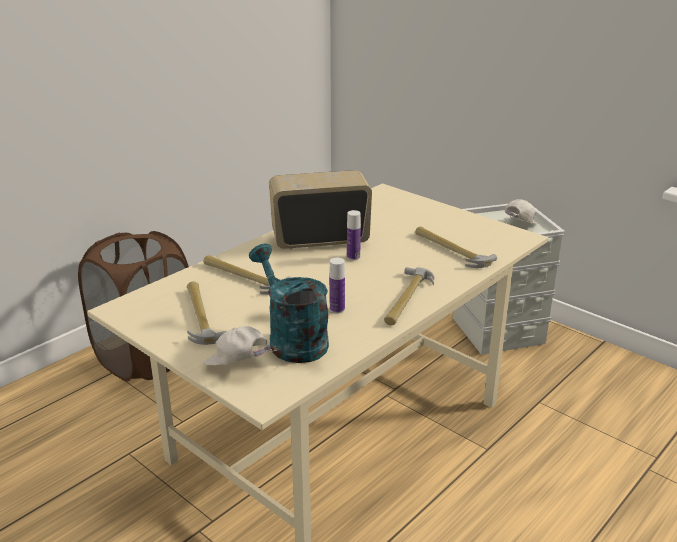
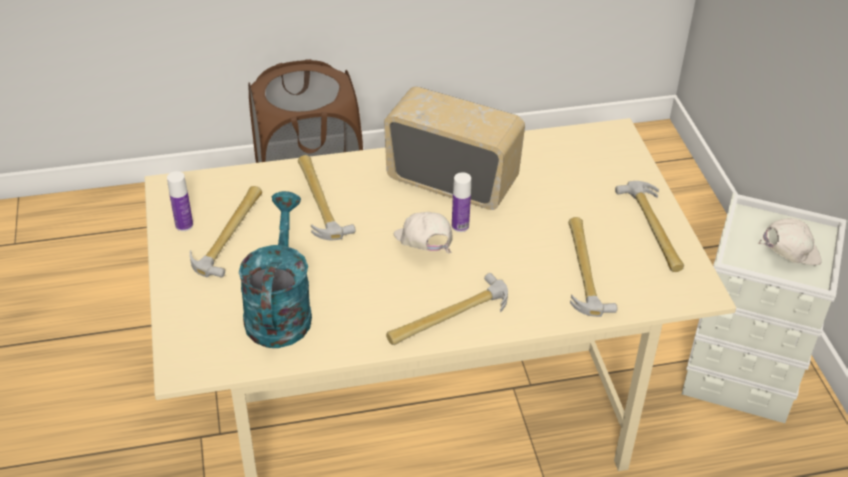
camera: 35 degrees right, 15 degrees up
white cap [204,326,278,365] -> white cap moved to [394,212,453,253]
bottle [329,258,345,314] -> bottle moved to [167,171,193,231]
none -> hammer [615,181,684,272]

